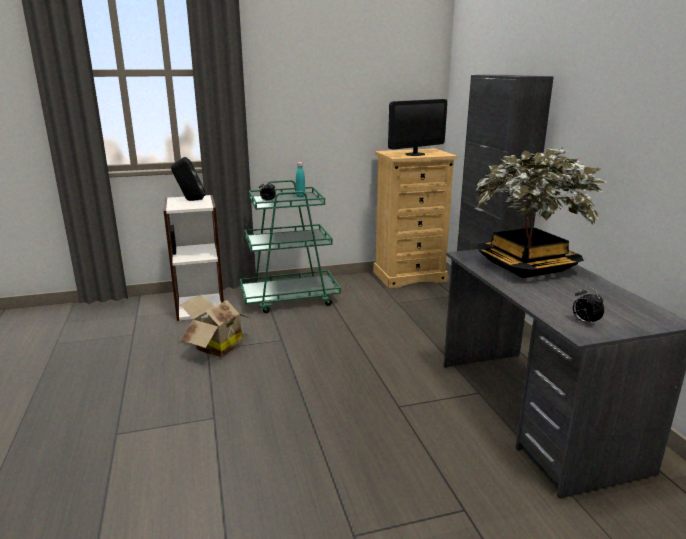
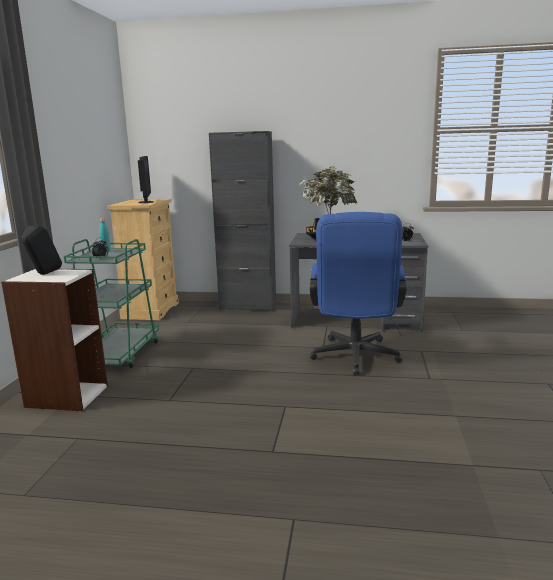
camera: 65 degrees left, 5 degrees down
cardboard box [181,294,250,357] -> none
none -> blue office chair [310,212,407,375]

